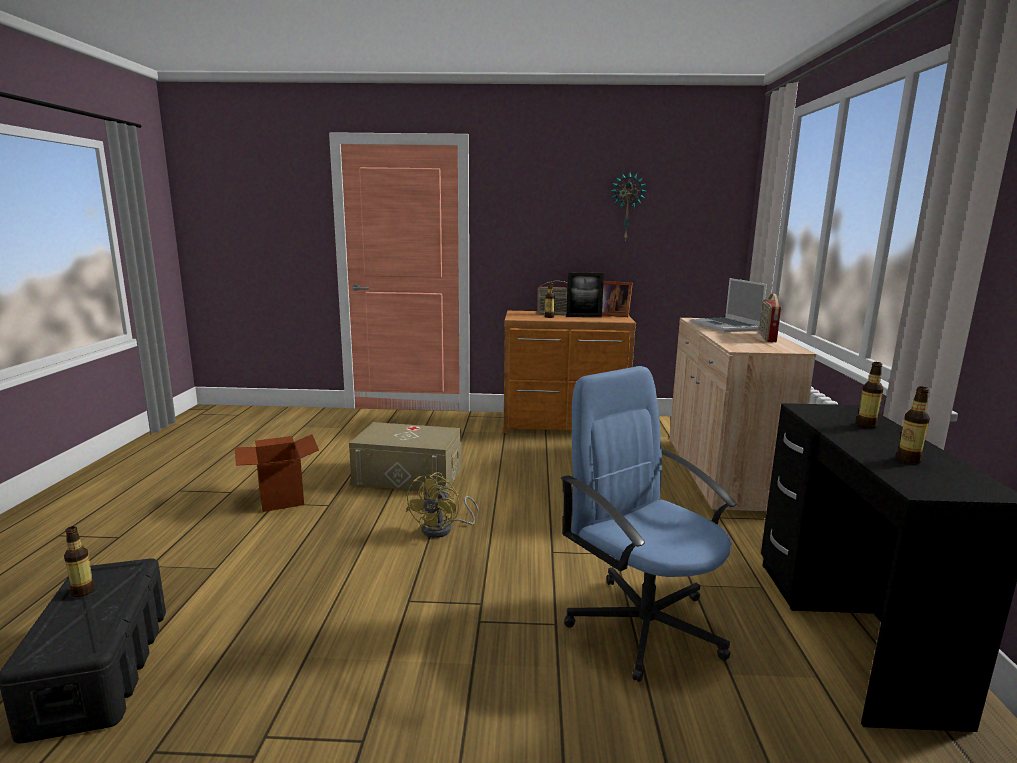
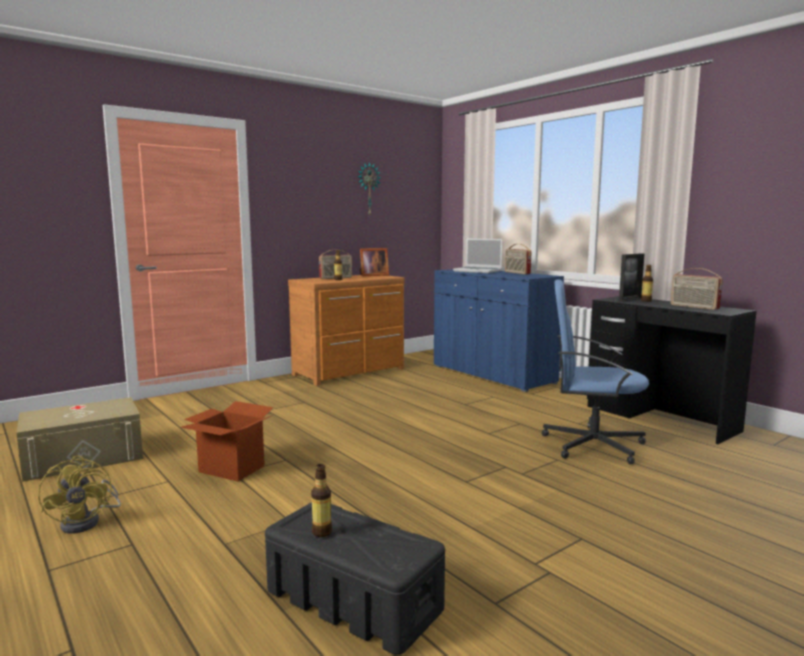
camera: 40 degrees left, 5 degrees down
beige storage box [349,422,462,491] -> beige storage box moved to [16,397,143,482]
yellow fan [406,472,479,538] -> yellow fan moved to [38,455,121,534]
picture frame [566,272,604,317] -> picture frame moved to [619,253,644,302]
beige cabinet [669,318,816,513] -> blue cabinet [434,269,564,392]
bottle [897,386,930,464] -> radio [671,268,723,310]

